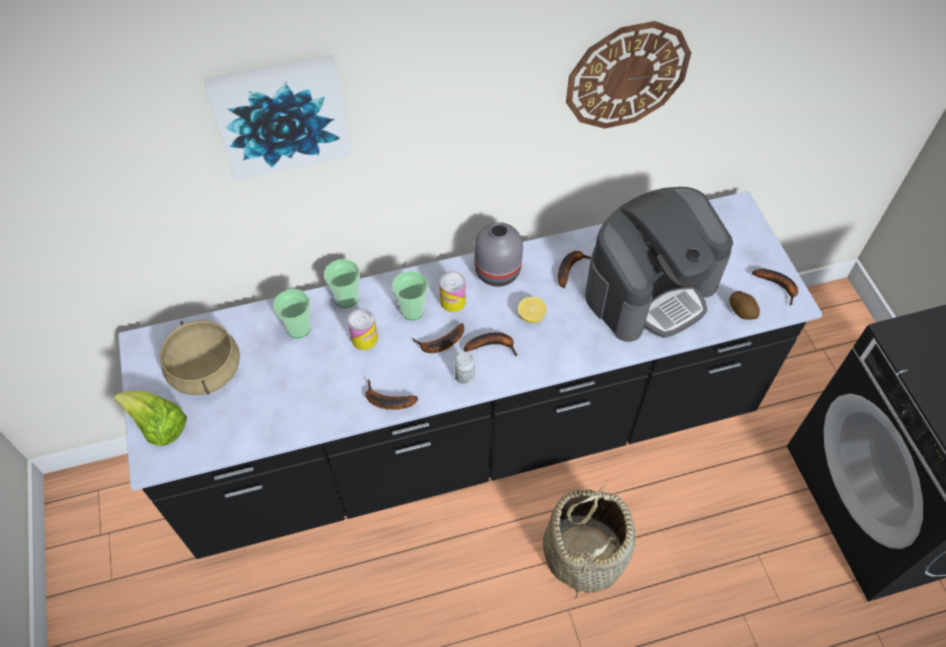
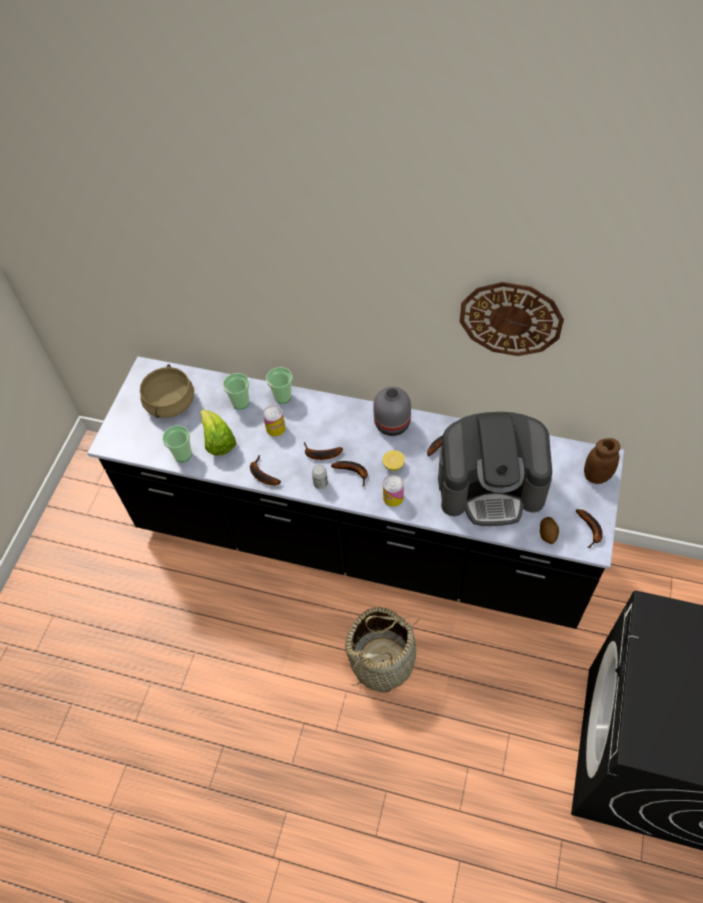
camera: 35 degrees right, 0 degrees up
lettuce [114,391,187,446] -> lettuce moved to [200,410,236,456]
picture [204,55,351,180] -> none
cup [392,271,428,320] -> cup moved to [162,425,192,462]
can [439,271,466,312] -> can moved to [383,475,404,507]
none -> brown jar [584,438,620,484]

